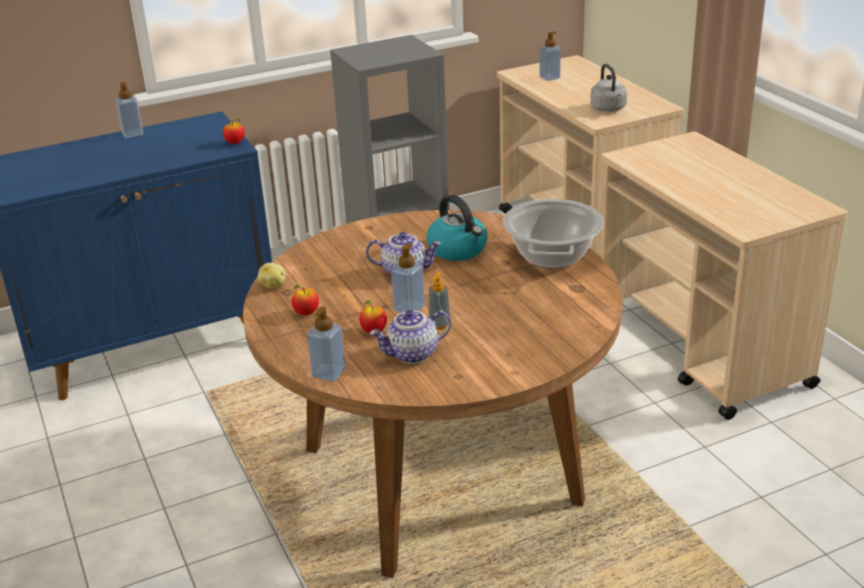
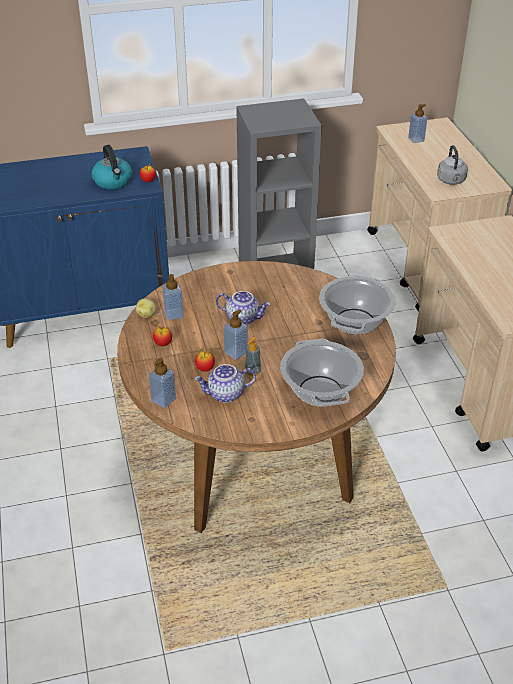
camera: 10 degrees right, 10 degrees up
soap dispenser [115,82,144,138] -> soap dispenser moved to [163,274,184,320]
kettle [426,195,487,261] -> kettle moved to [91,145,132,189]
none -> cooking pot [280,339,364,407]

